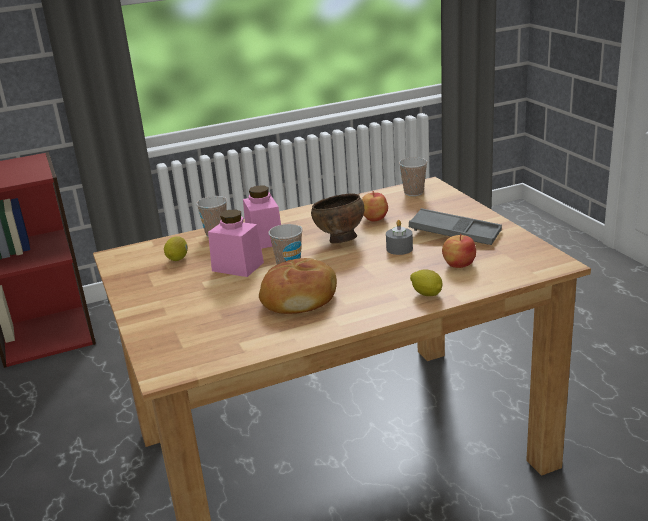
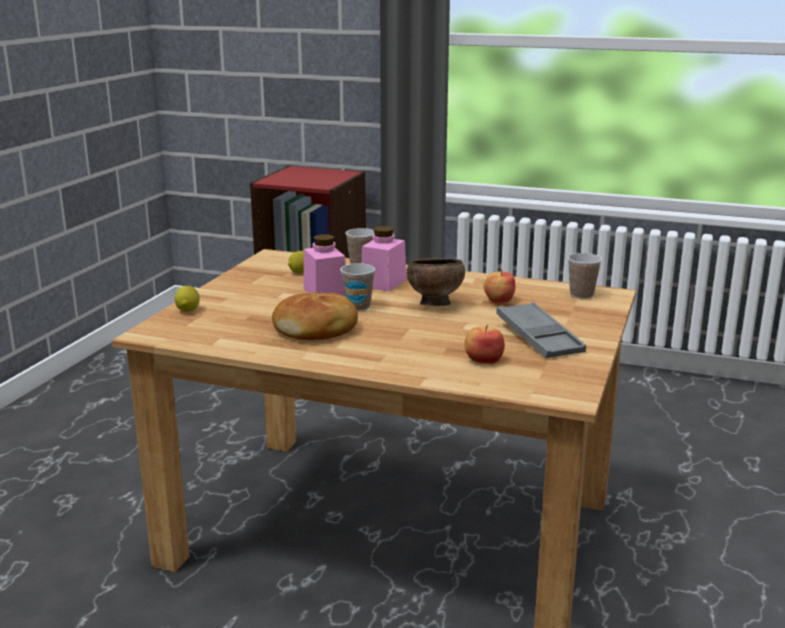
camera: 40 degrees right, 5 degrees down
grey candle [386,220,413,255] -> none
lemon [410,269,443,296] -> lemon moved to [175,286,200,312]

